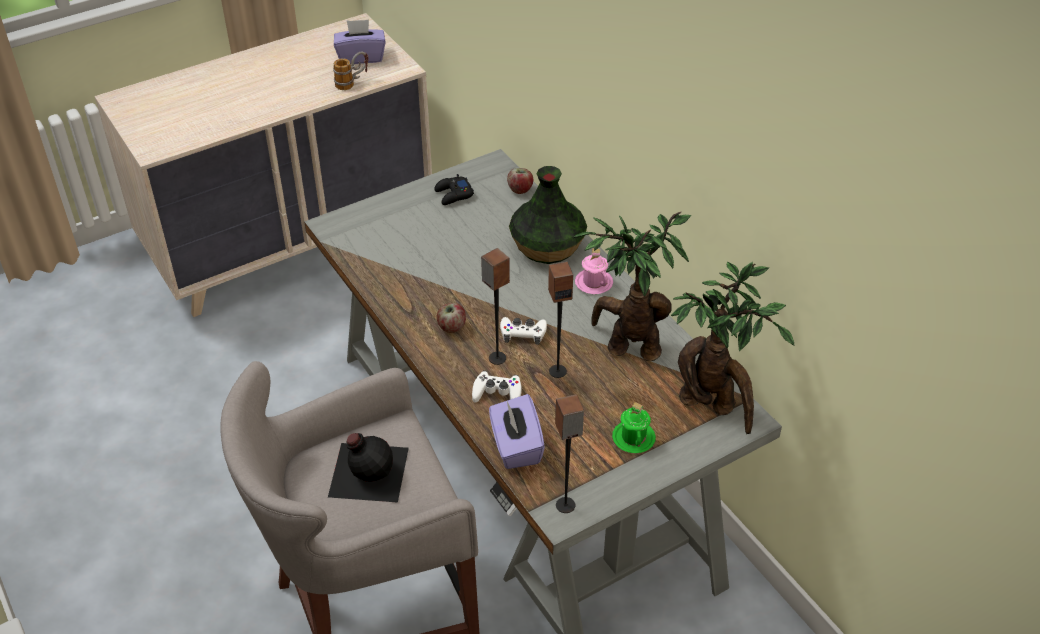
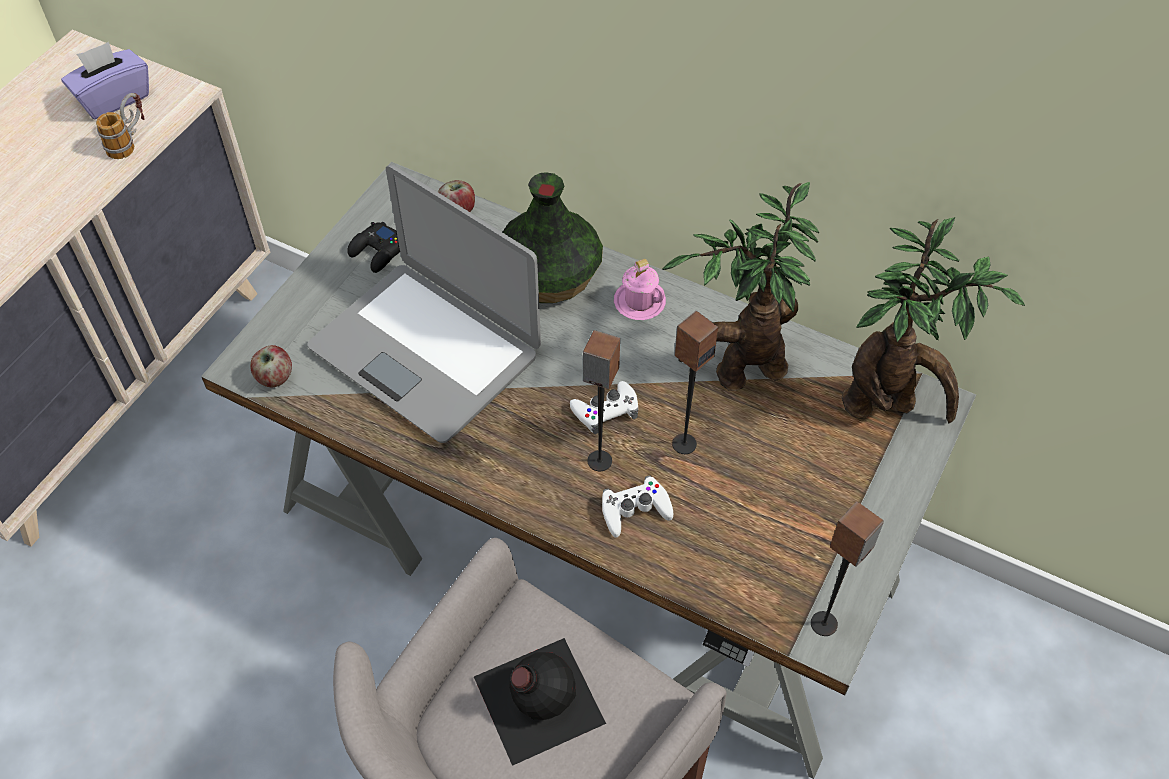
camera: 30 degrees left, 10 degrees up
apple [437,303,466,333] -> apple moved to [250,345,292,387]
purple tissue box [489,394,545,469] -> none
green mug [612,402,656,453] -> none
none -> laptop [308,164,541,443]

